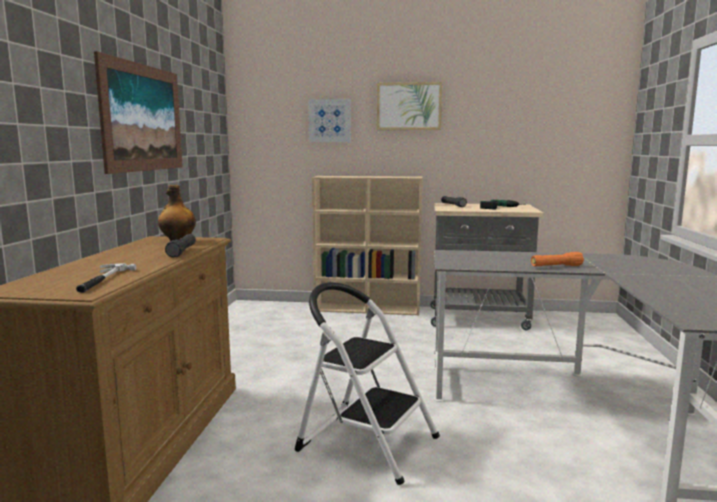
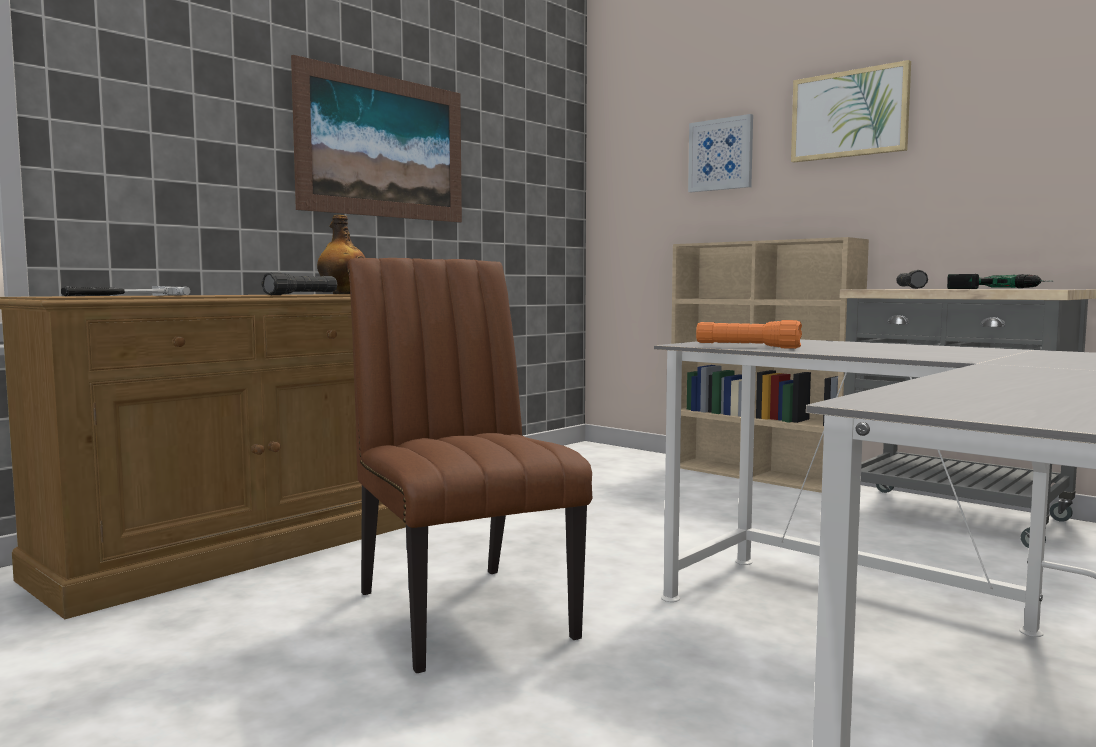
camera: 35 degrees right, 5 degrees down
step ladder [295,282,440,485] -> brown chair [347,258,593,673]
orange flashlight [531,252,584,266] -> orange flashlight moved to [696,320,802,349]

